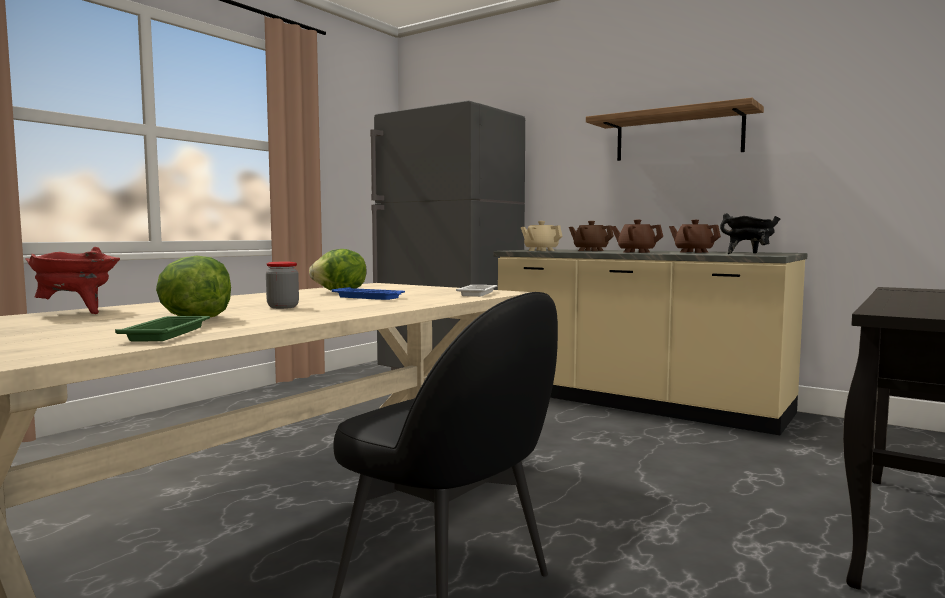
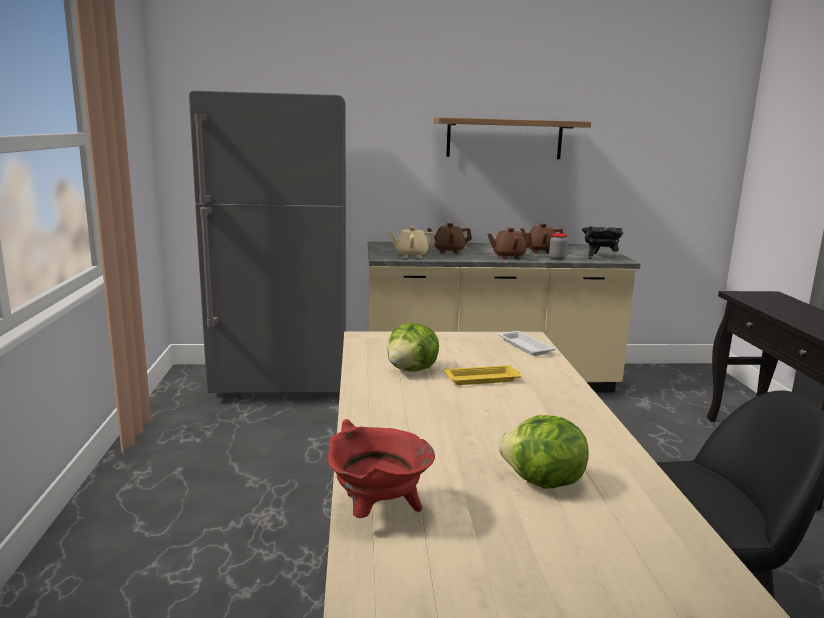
camera: 40 degrees left, 10 degrees up
green tray [115,316,210,341] -> none
jar [266,262,299,309] -> jar moved to [549,233,568,260]
blue tray [332,287,405,300] -> yellow tray [444,365,521,385]

